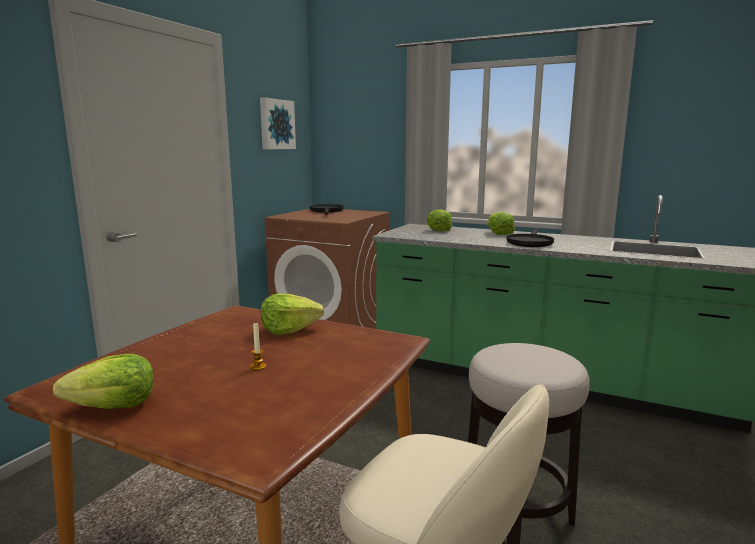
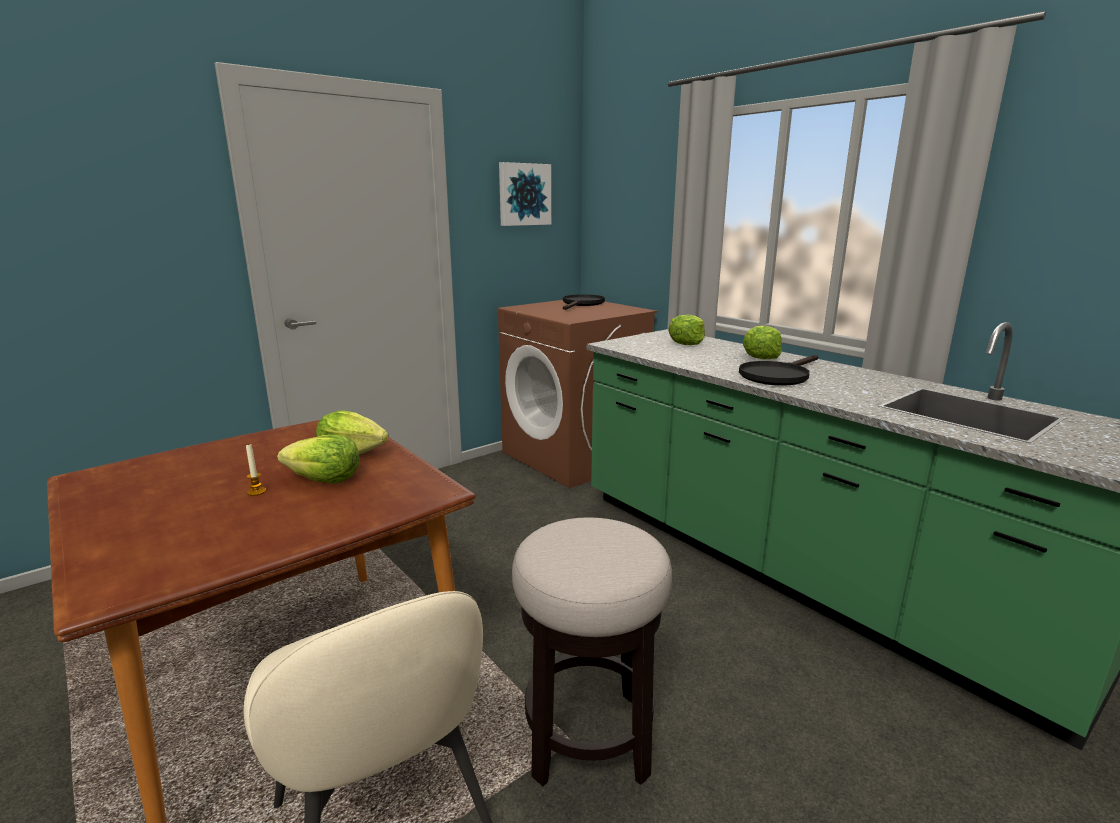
camera: 25 degrees right, 5 degrees up
lettuce [53,354,154,409] -> lettuce moved to [277,435,360,483]

